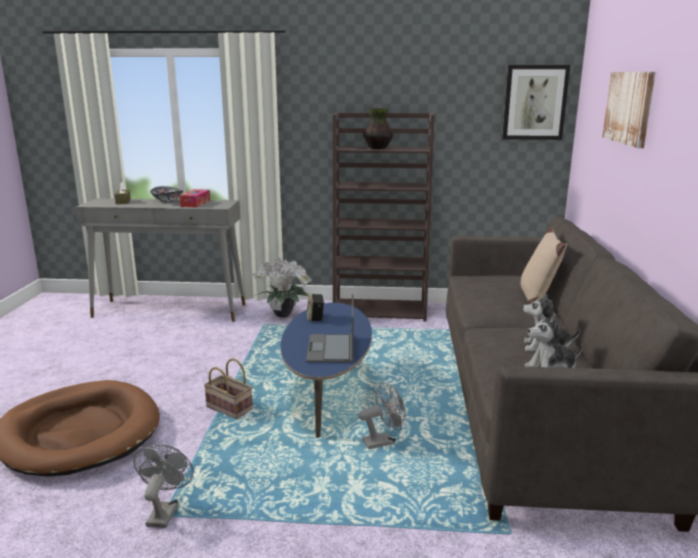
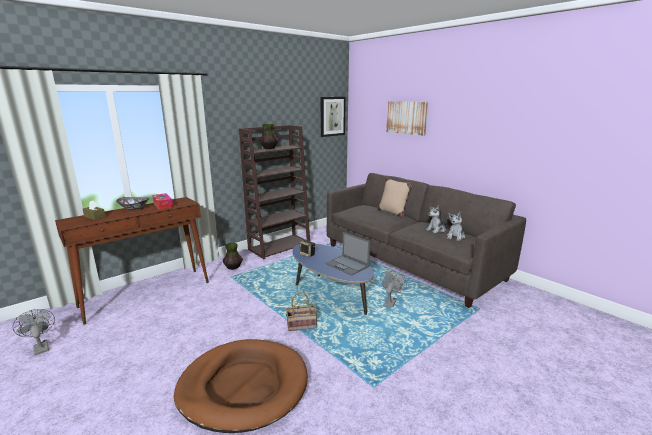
camera: 45 degrees left, 0 degrees up
grey console table [75,198,245,322] -> brown console table [55,197,209,325]
grey fan [134,445,193,528] -> grey fan moved to [12,309,55,356]
potted plant [253,258,312,318] -> vase [223,243,243,270]

